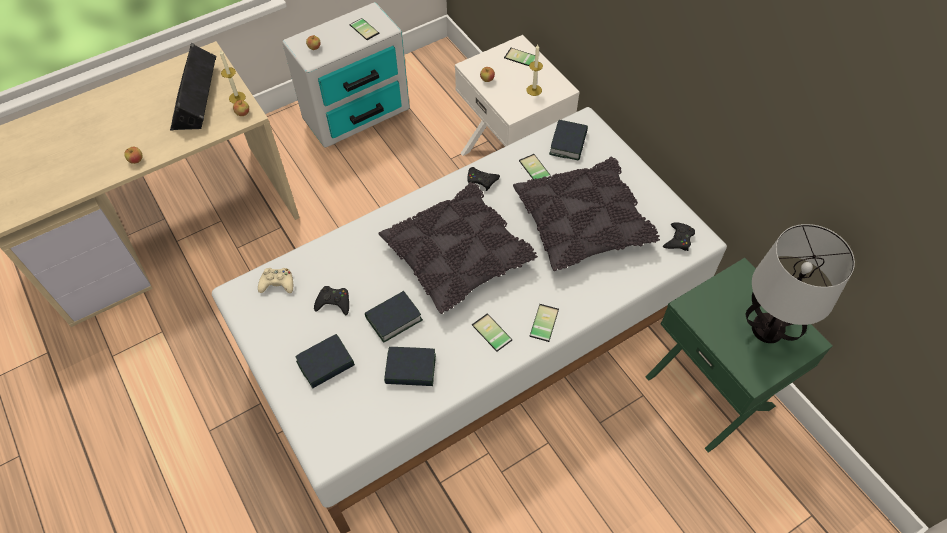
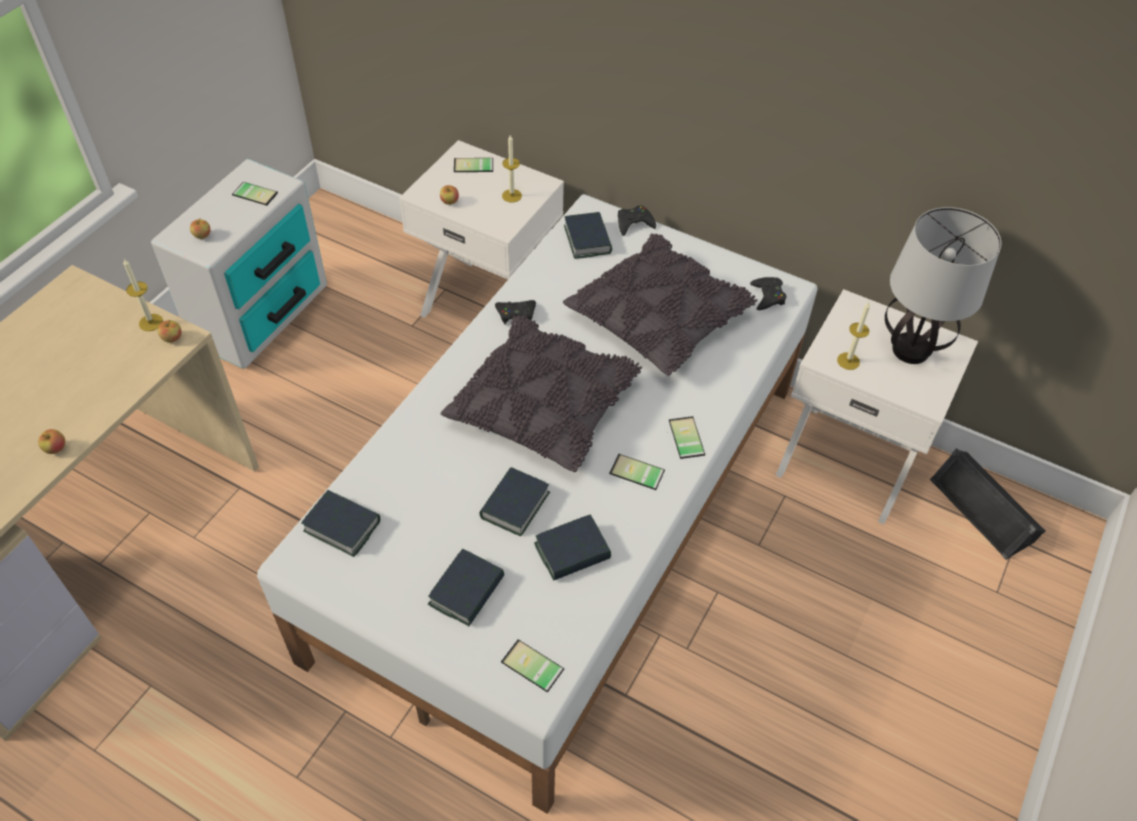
camera: 30 degrees left, 5 degrees down
black speaker [170,42,216,130] -> black speaker moved to [930,448,1046,560]
beige game controller [258,268,293,293] -> book [301,490,380,557]
black game controller [314,286,349,315] -> black game controller moved to [618,205,656,236]
phone [519,154,552,180] -> phone moved to [501,639,564,693]
green nightstand [646,258,832,452] -> white nightstand [775,289,978,524]
none -> candle [837,302,870,370]

